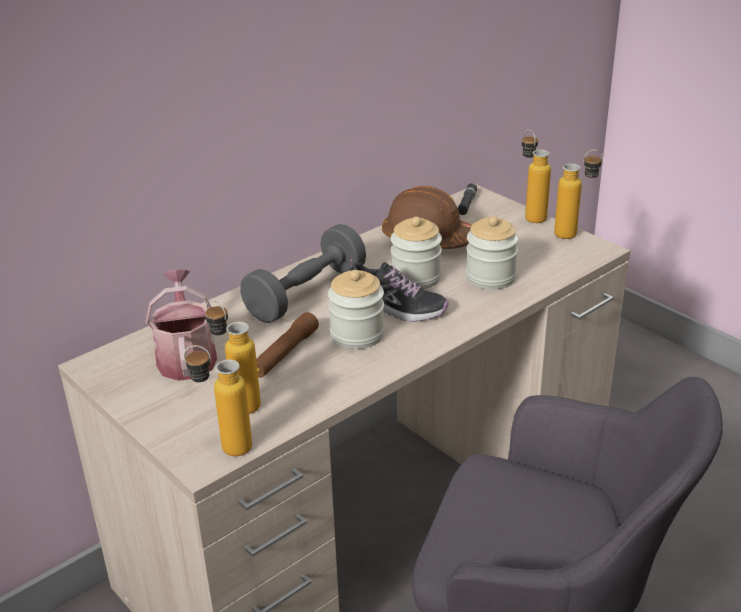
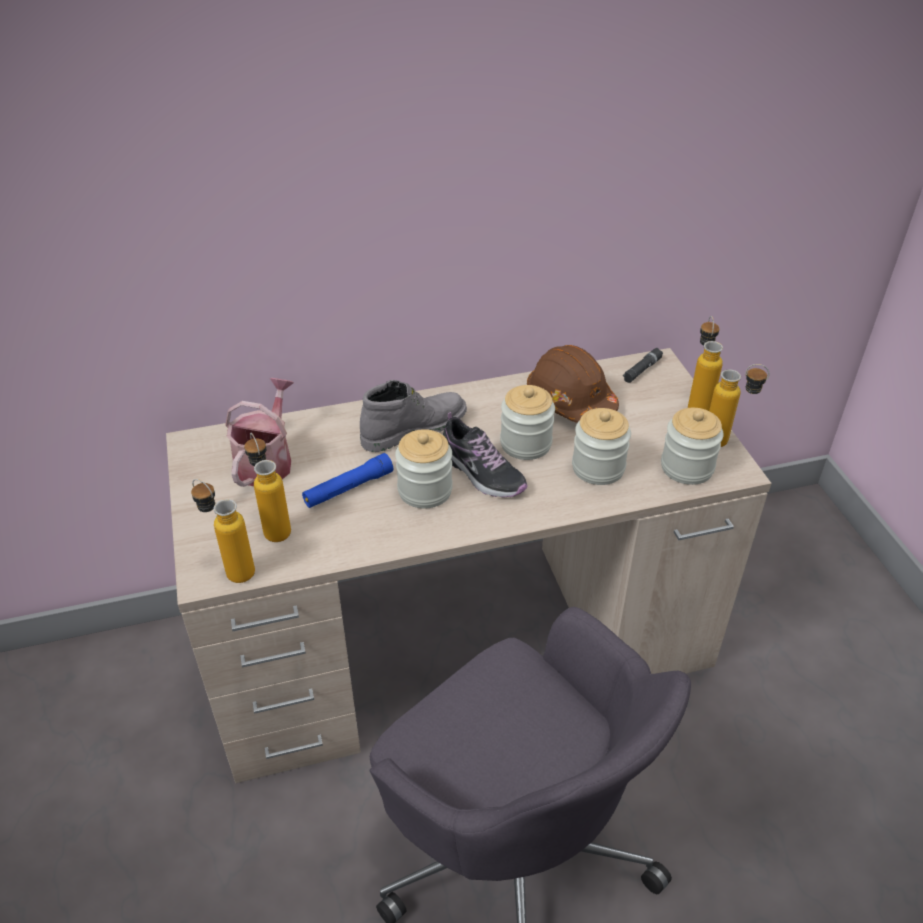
camera: 25 degrees right, 10 degrees up
grey dumbbell [240,224,366,323] -> grey boot [360,380,467,452]
brown flashlight [256,312,319,378] -> blue flashlight [302,453,393,508]
none -> jar [661,408,724,485]

